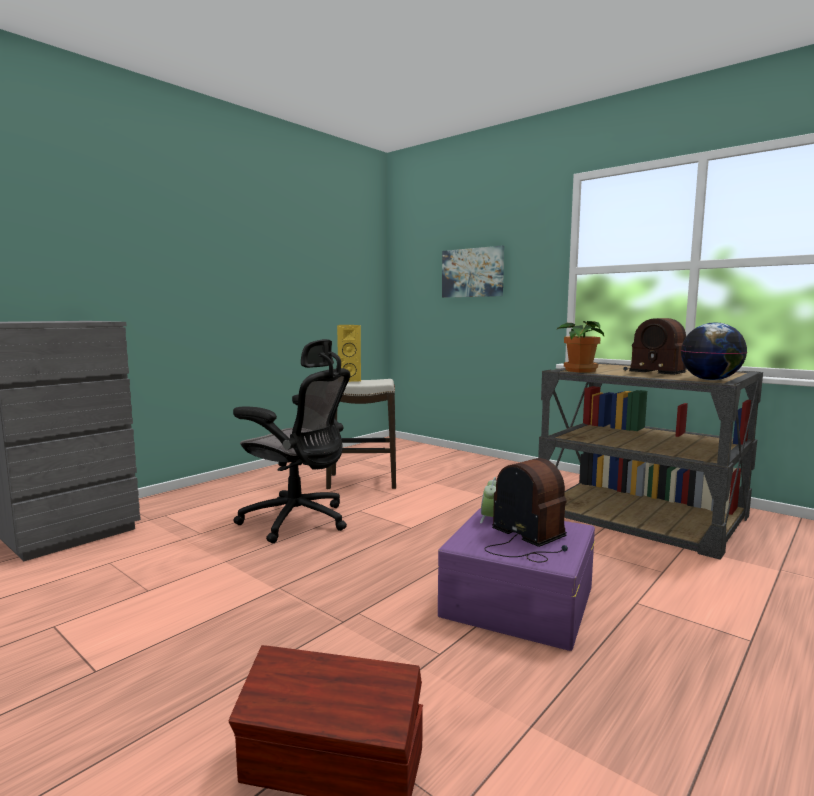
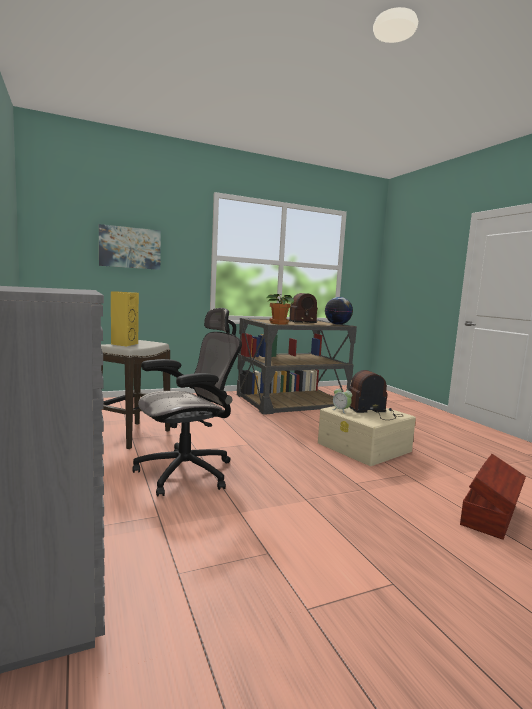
camera: 65 degrees left, 0 degrees up
purple storage box [438,508,595,651] -> beige storage box [318,406,416,466]

